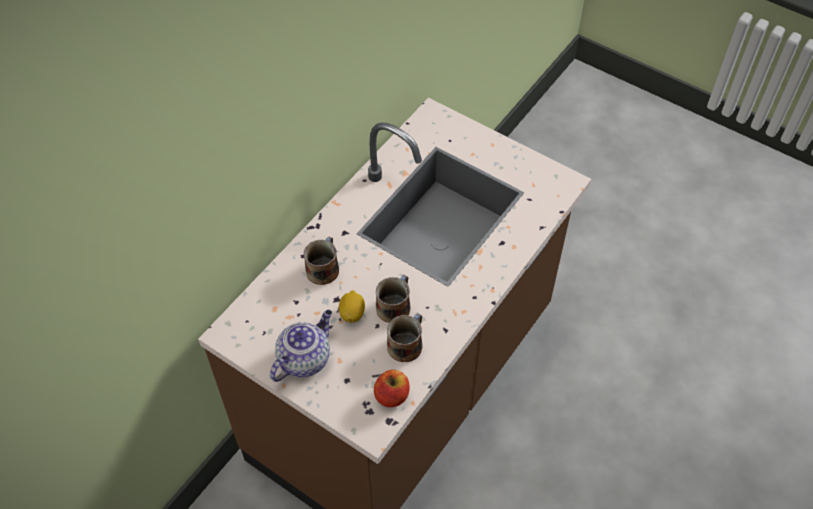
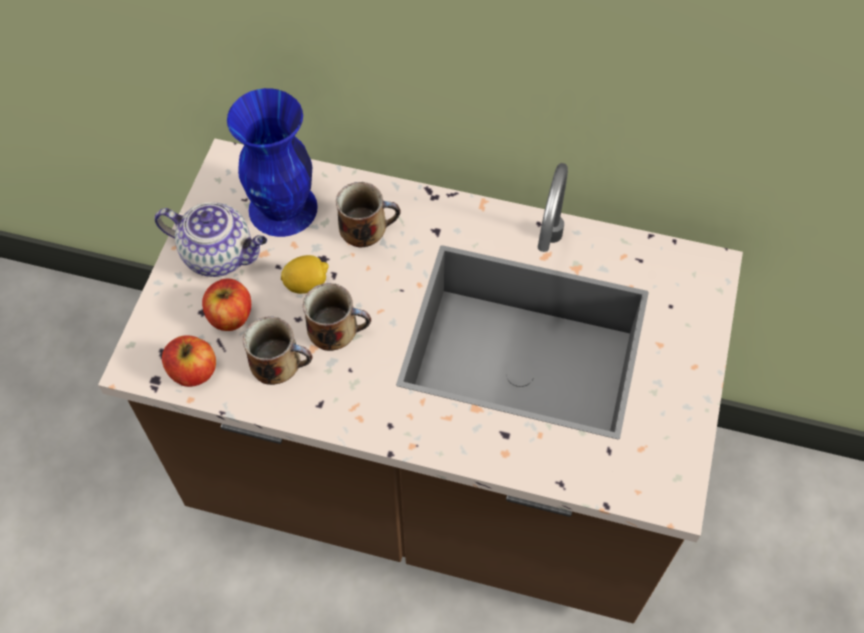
camera: 70 degrees right, 5 degrees up
none -> apple [202,278,251,331]
none -> blue vase [227,88,318,237]

